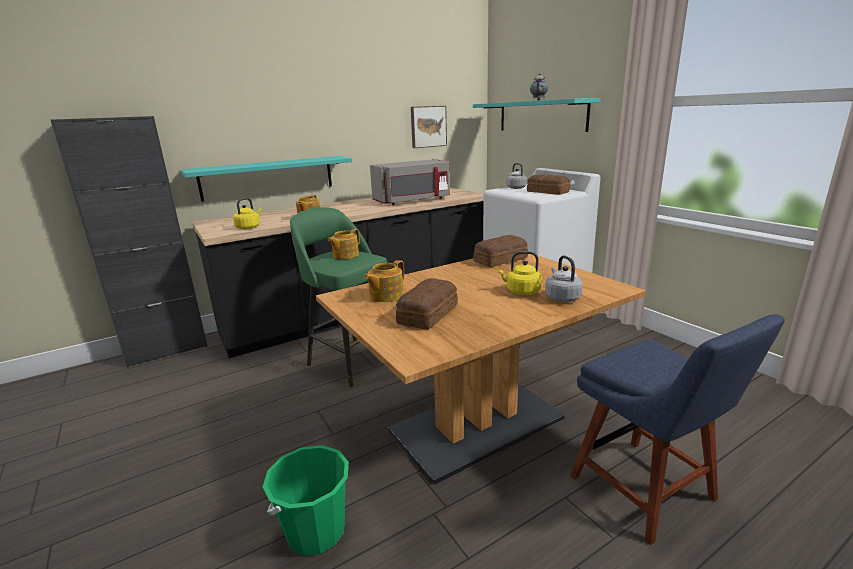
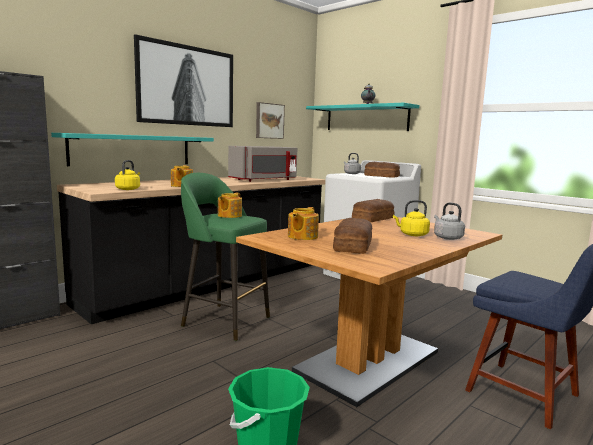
camera: 15 degrees left, 10 degrees down
none -> picture [134,34,233,127]

